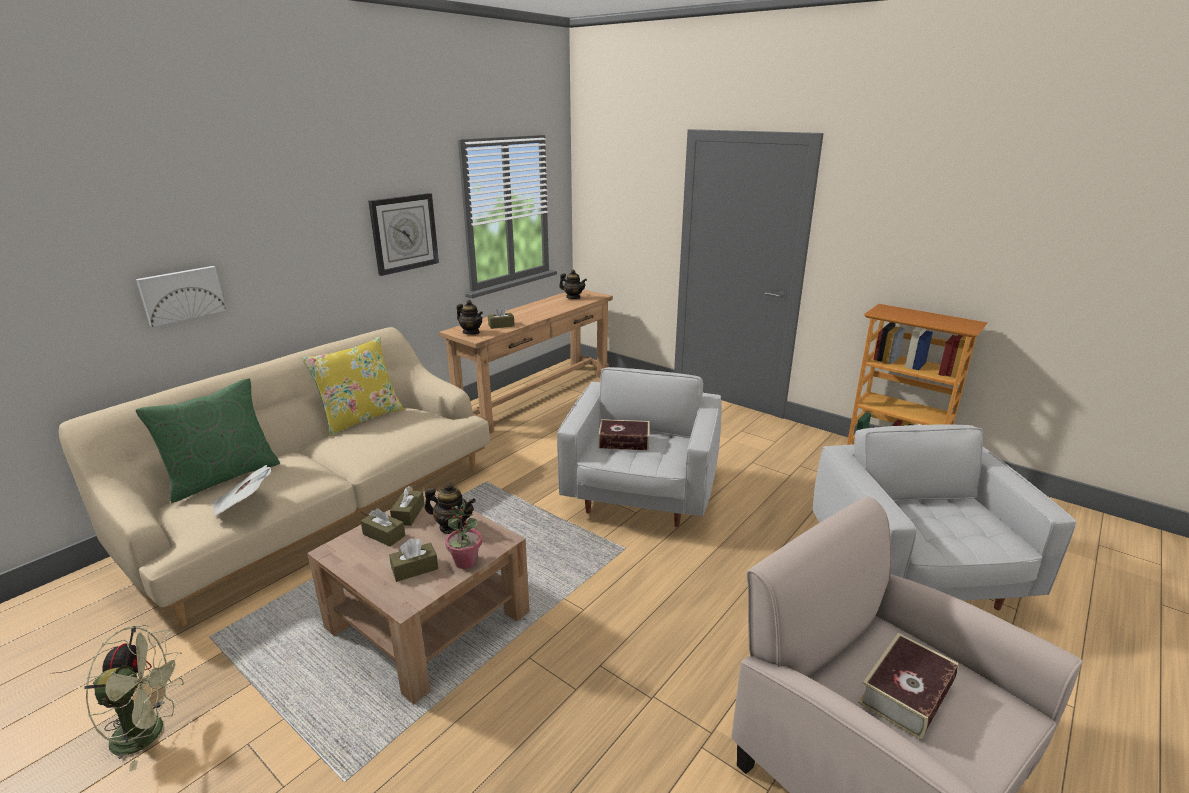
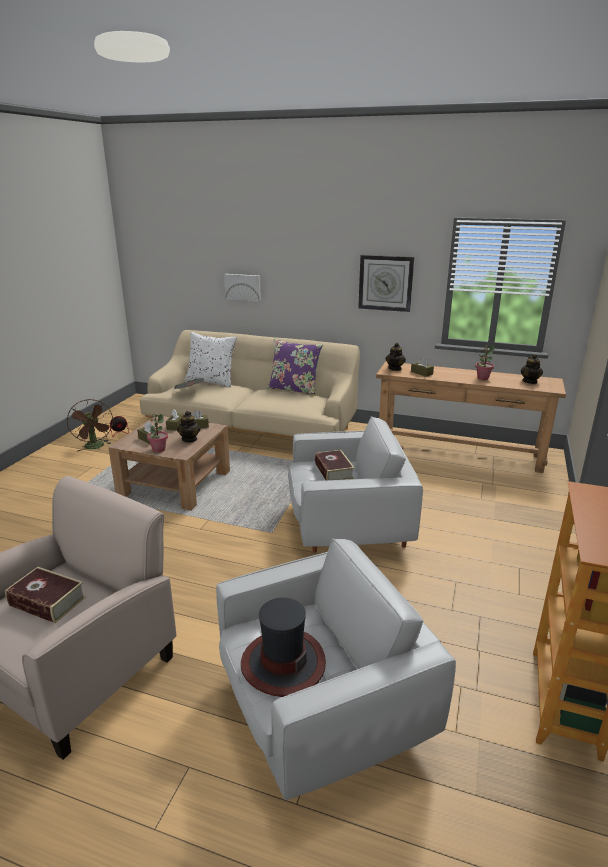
camera: 70 degrees right, 0 degrees up
green fan [84,625,184,772] -> brown fan [67,399,113,451]
green pillow [136,379,280,503] -> white pillow [185,332,237,387]
yellow pillow [302,337,404,437] -> purple pillow [267,339,323,396]
none -> hat [241,598,326,697]
none -> potted plant [475,345,494,380]

